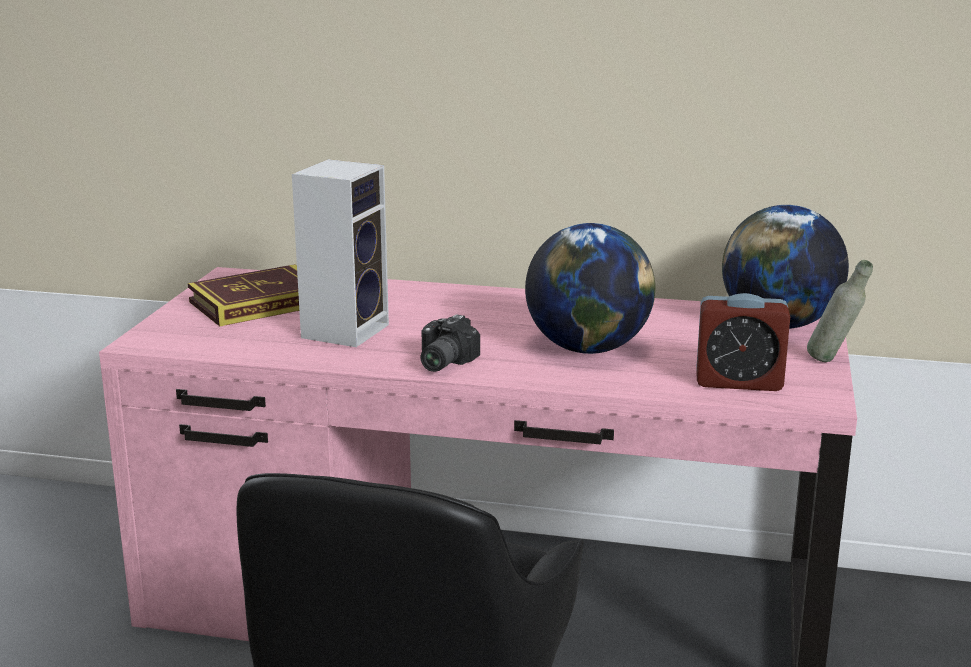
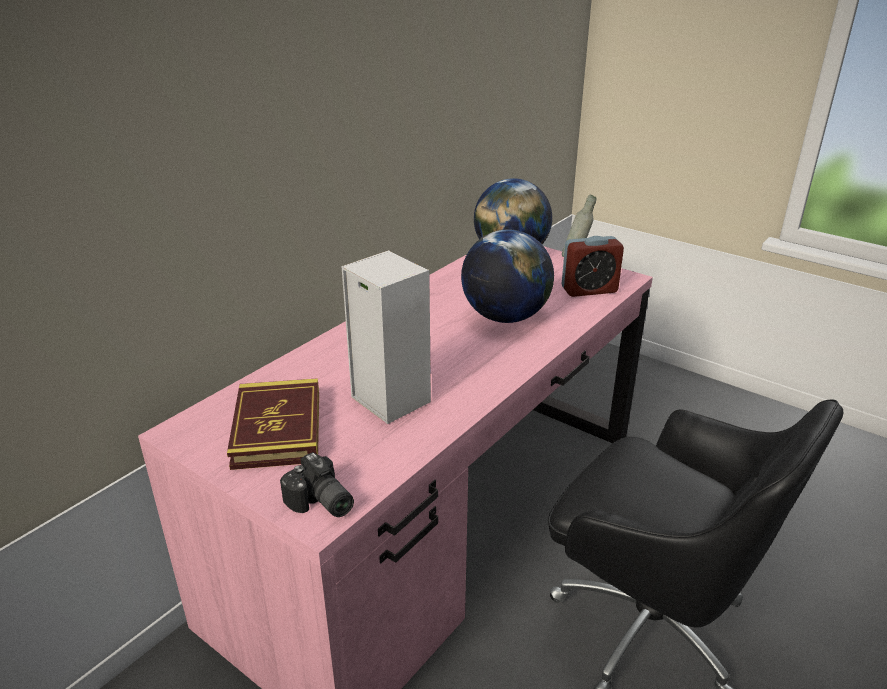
camera: 65 degrees left, 10 degrees up
camera [420,314,480,372] -> camera moved to [280,452,354,517]
alarm clock [696,293,790,391] -> alarm clock turned 45 degrees clockwise [562,236,624,297]

